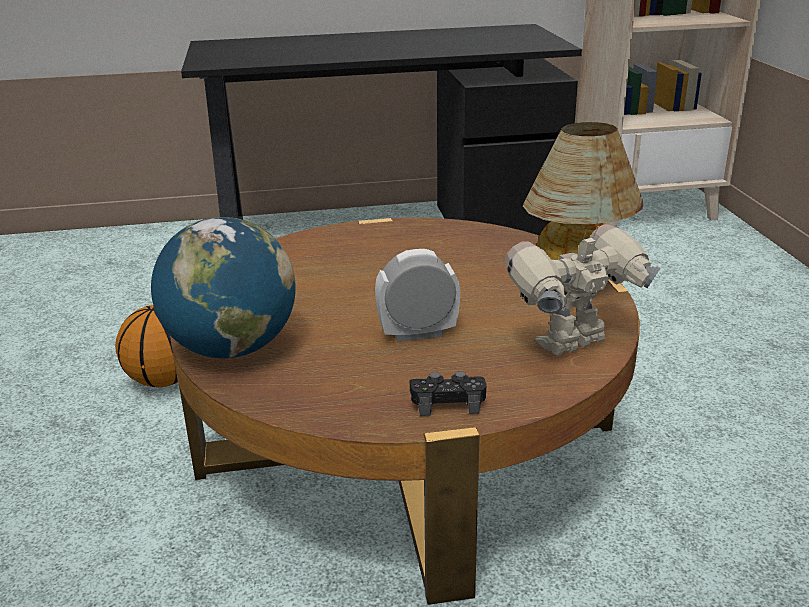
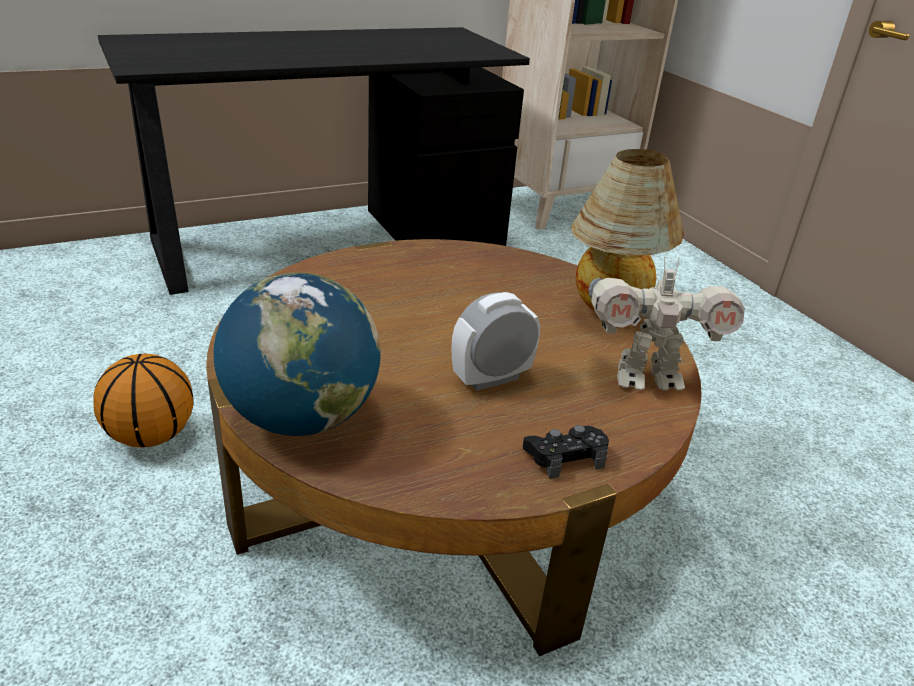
camera: 20 degrees left, 5 degrees up
toy robot [505,224,661,356] -> toy robot turned 135 degrees counterclockwise [588,256,745,391]

